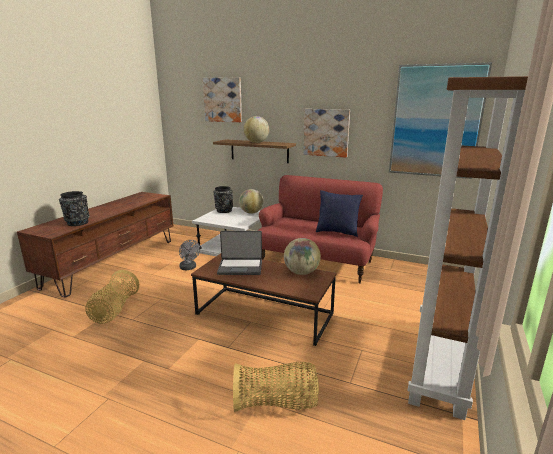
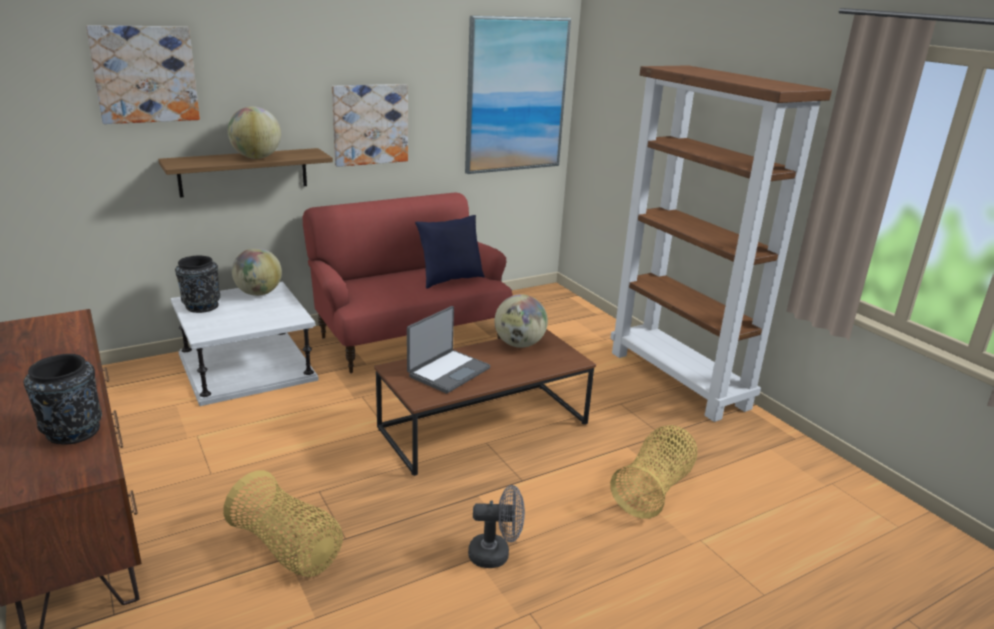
camera: 55 degrees left, 5 degrees up
grey fan [179,240,200,270] -> grey fan moved to [468,485,525,568]

